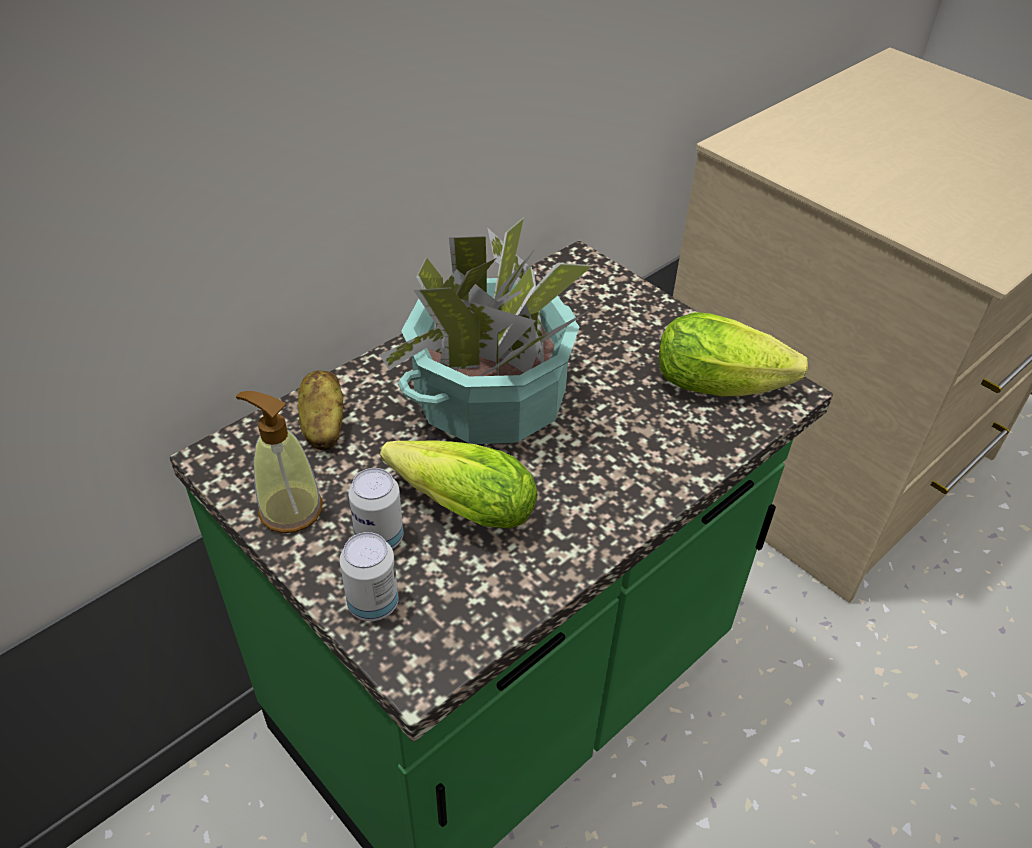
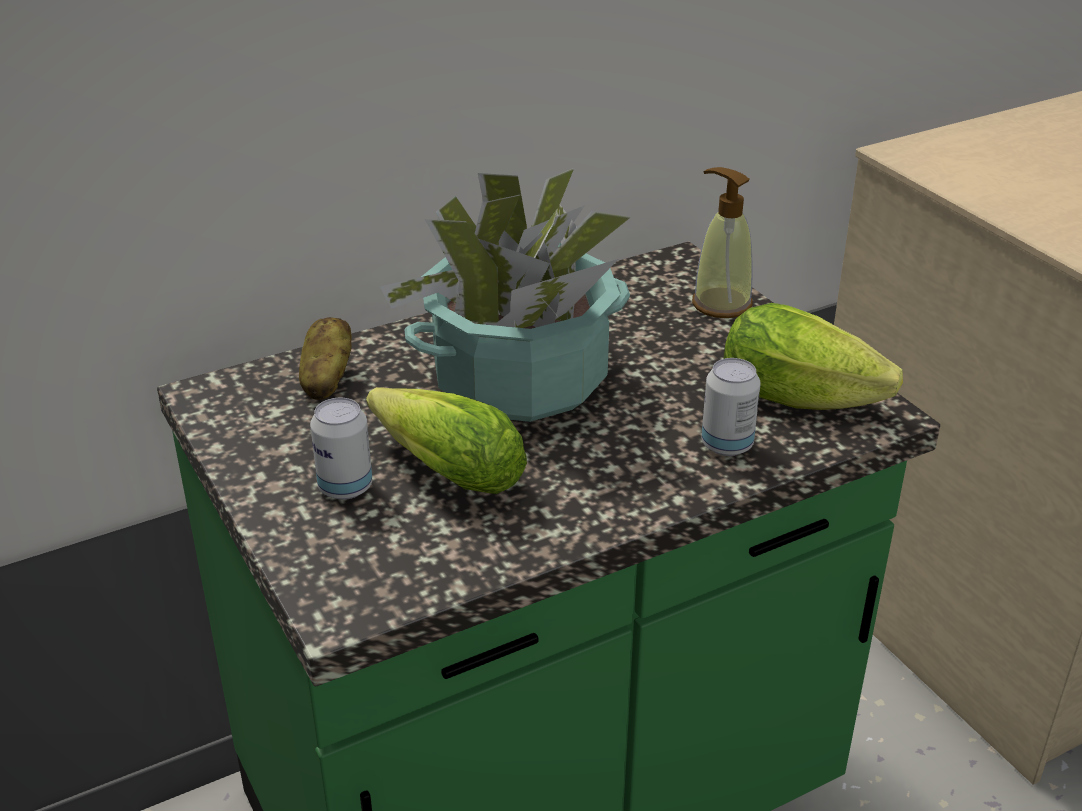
camera: 15 degrees right, 10 degrees down
soap dispenser [236,391,323,533] -> soap dispenser moved to [692,167,753,318]
can [340,532,399,621] -> can moved to [701,358,761,456]

